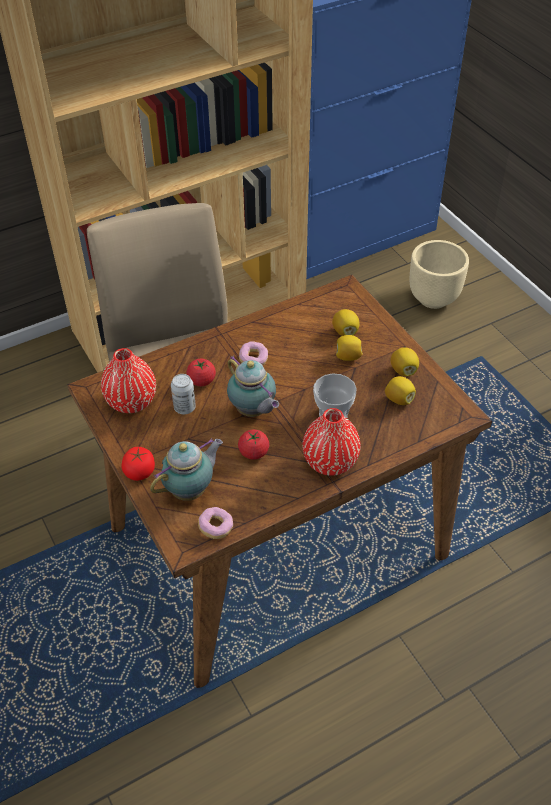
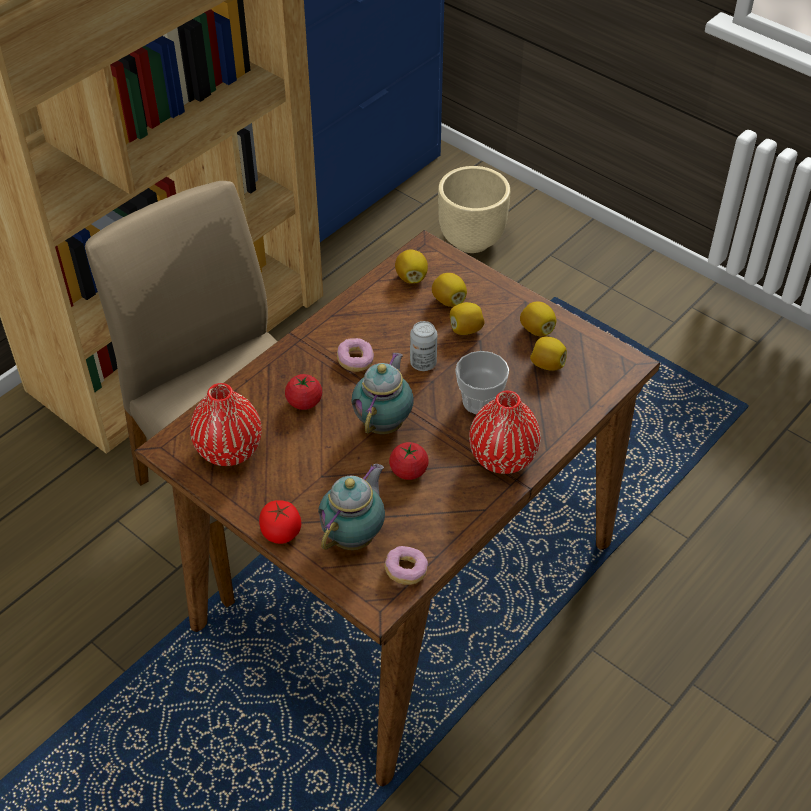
camera: 20 degrees left, 0 degrees up
can [171,374,196,414] -> can moved to [410,321,437,371]
teapot [227,356,279,417] -> teapot turned 105 degrees counterclockwise [352,353,414,434]
none -> lemon [395,249,428,283]

